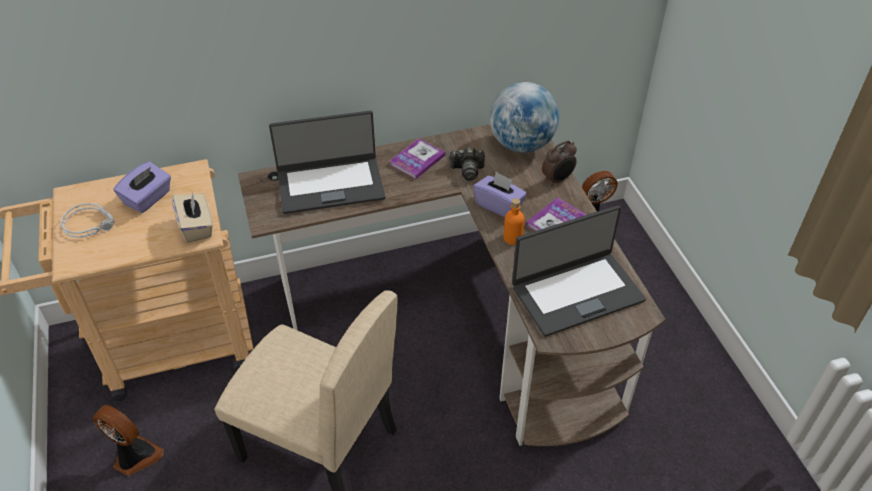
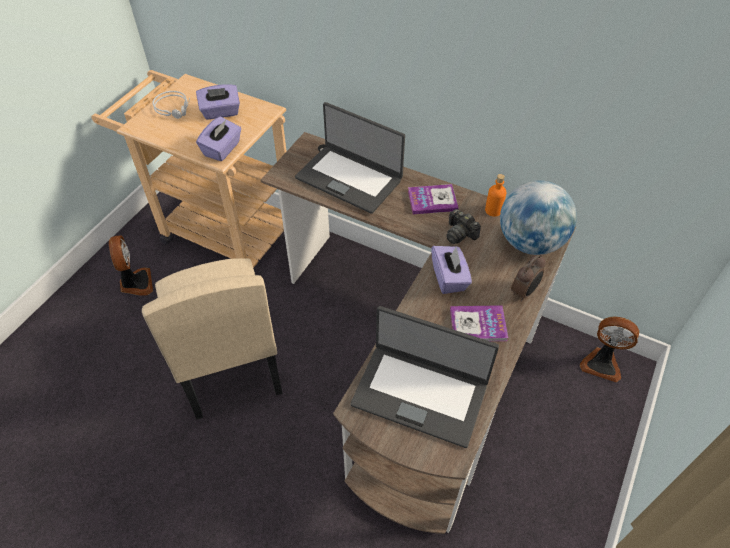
camera: 45 degrees right, 5 degrees up
beige tissue box [172,193,213,243] -> purple tissue box [196,117,241,161]
orange bottle [504,198,525,245] -> orange bottle moved to [485,174,507,217]
alarm clock [542,141,577,186] -> alarm clock turned 60 degrees counterclockwise [511,254,545,302]

